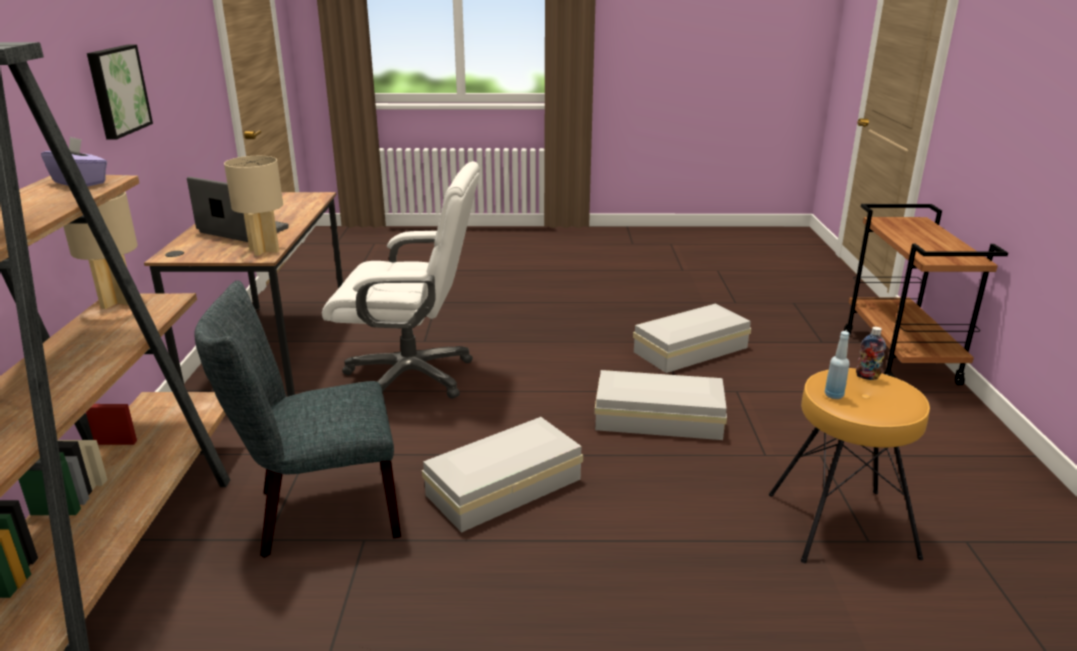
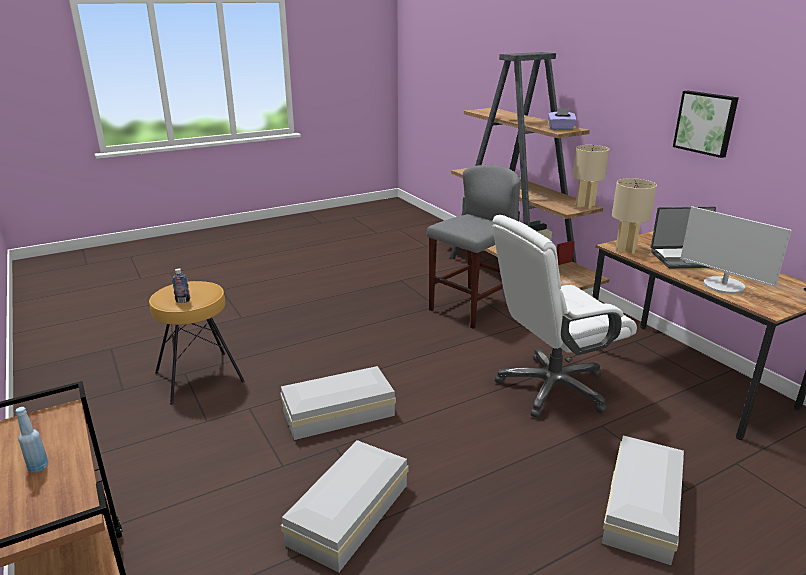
camera: 150 degrees right, 0 degrees up
grey chair [194,280,401,558] -> grey stool [427,165,520,329]
white storage box [422,417,583,533] -> white storage box moved to [602,436,684,565]
blue bottle [825,331,850,399] -> blue bottle moved to [15,407,48,473]
none -> monitor [680,206,792,294]

